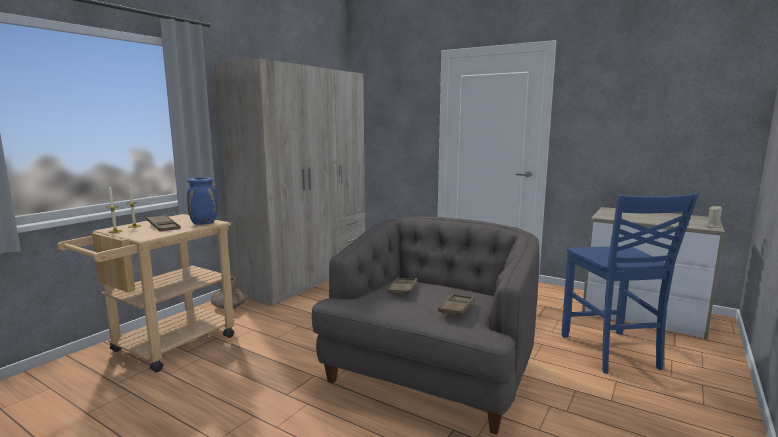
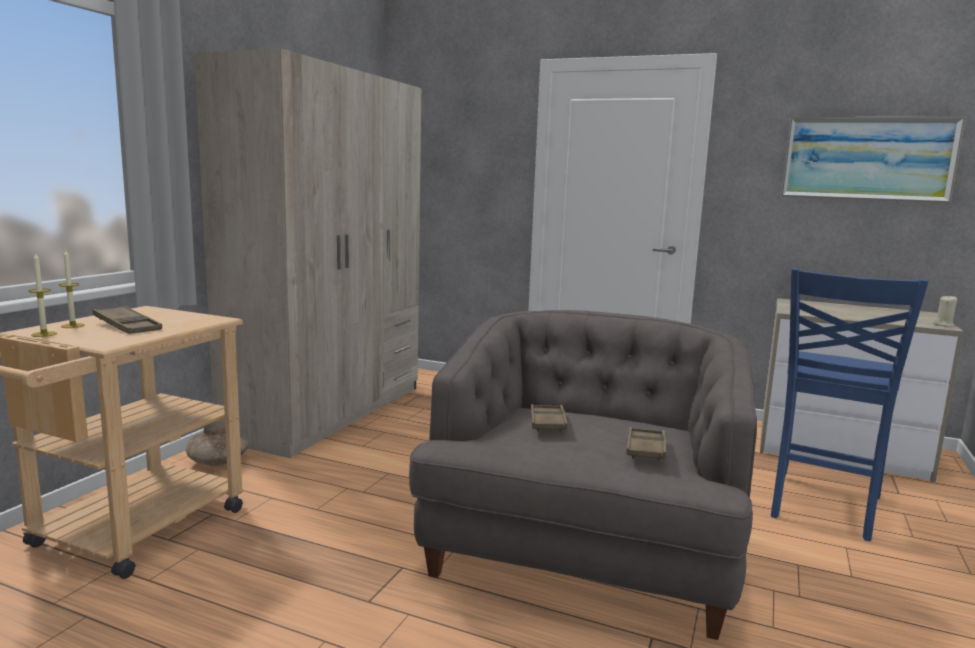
camera: 10 degrees left, 0 degrees up
blue vase [187,178,218,225] -> none
blue chair [562,193,698,374] -> blue chair turned 45 degrees clockwise [771,268,928,541]
none -> picture [781,117,965,203]

